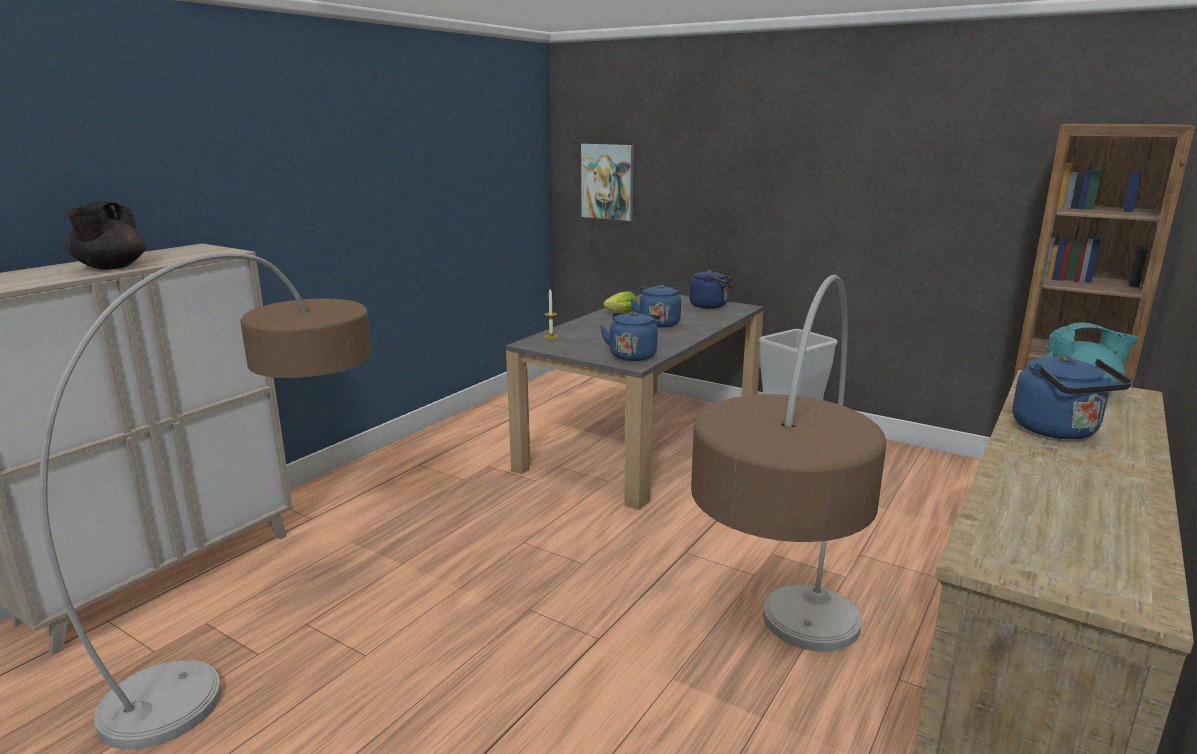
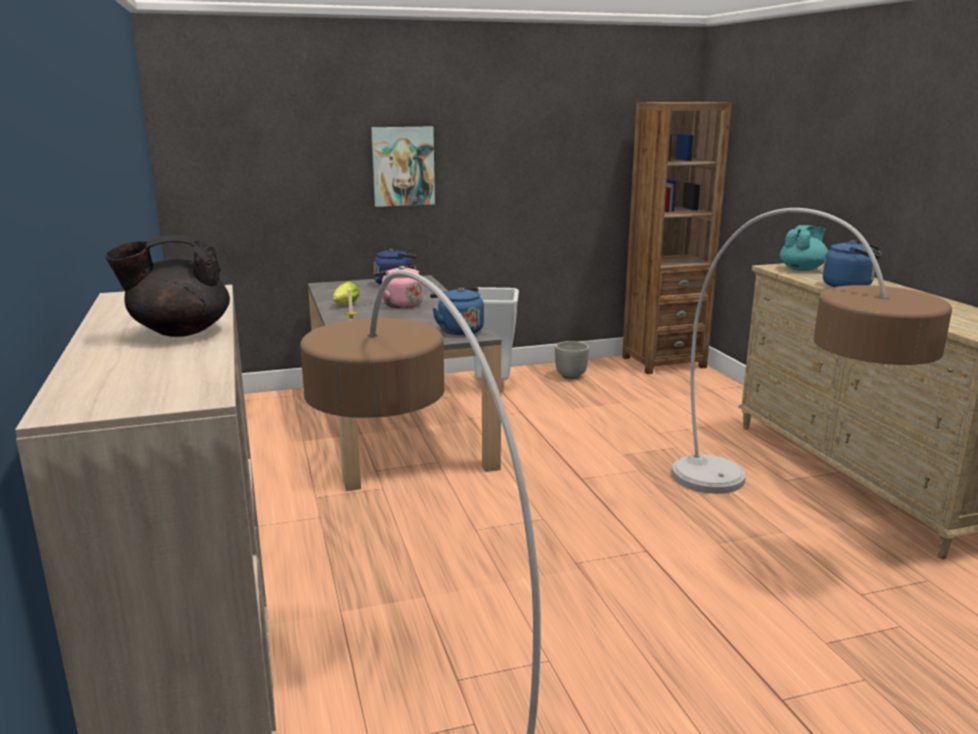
camera: 50 degrees left, 0 degrees up
black teapot [66,201,146,270] -> black teapot turned 120 degrees clockwise [105,235,230,337]
picture [581,144,634,221] -> picture moved to [371,127,435,207]
blue kettle [631,285,681,328] -> pink kettle [373,266,423,308]
none -> planter [555,341,589,379]

